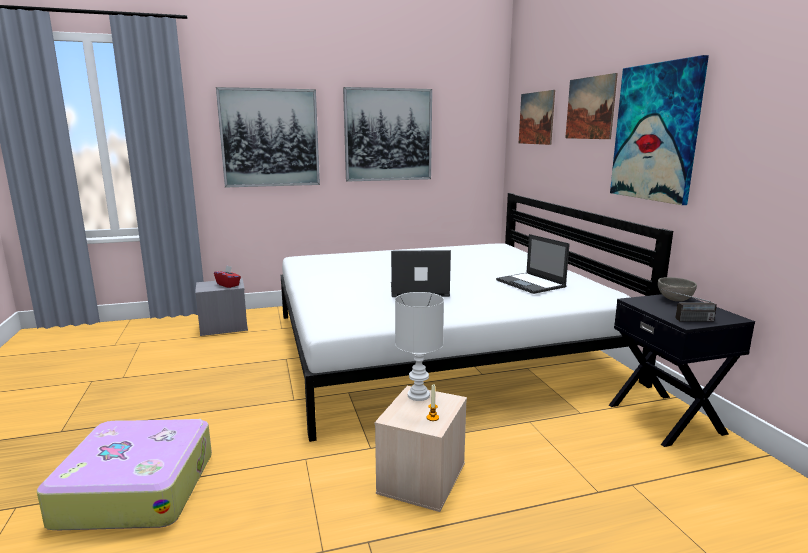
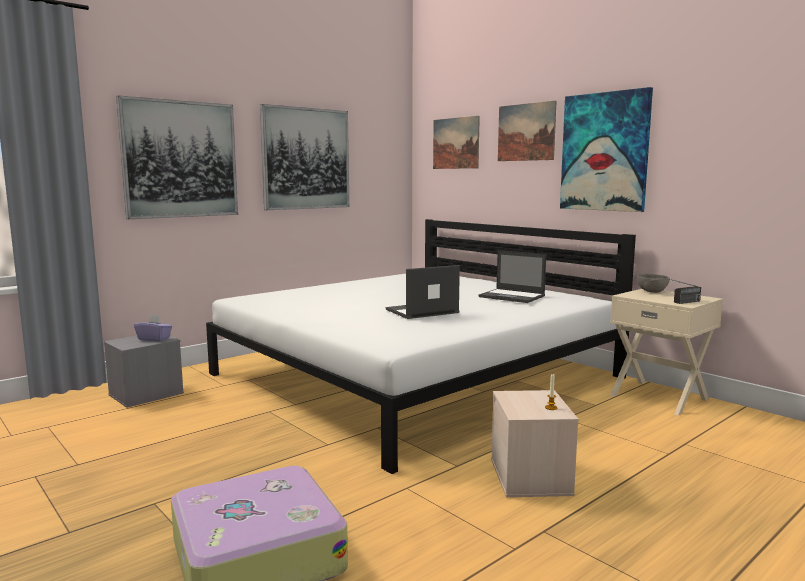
camera: 25 degrees left, 5 degrees down
red tissue box [214,265,241,288] -> purple tissue box [134,314,172,342]
white table lamp [395,292,444,401] -> none
black nightstand [609,294,755,447] -> beige nightstand [610,289,723,415]

